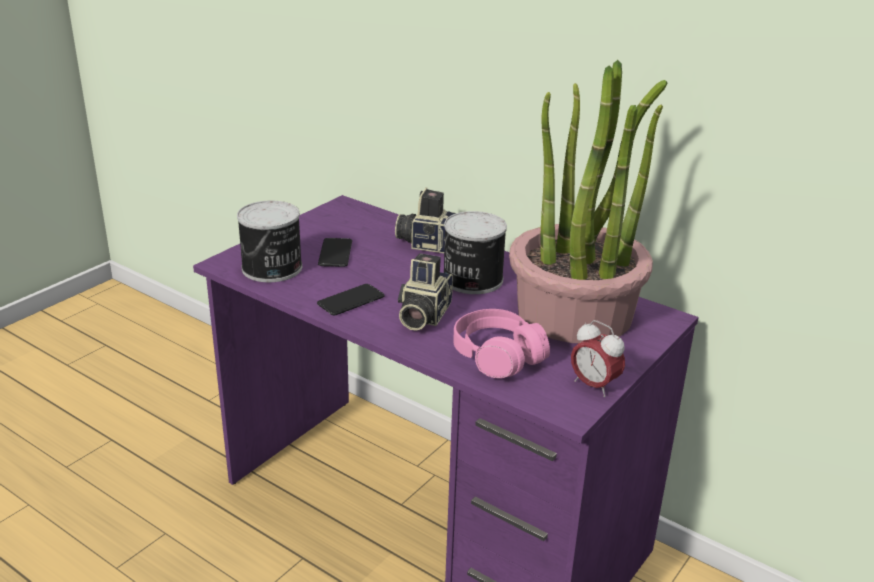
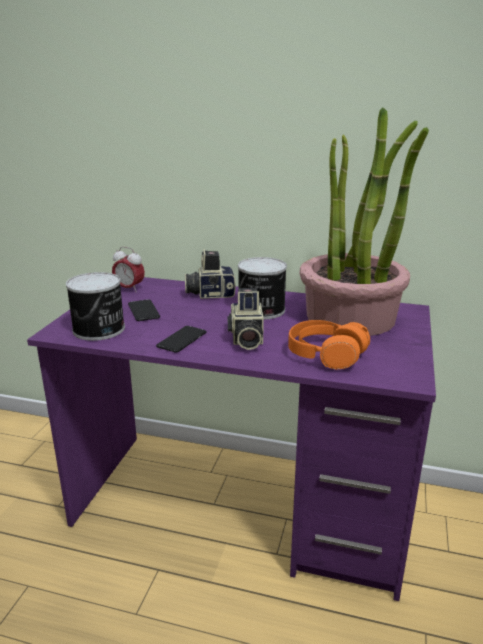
camera: 20 degrees left, 5 degrees down
pink headphones [453,309,550,378] -> orange headphones [288,320,370,369]
alarm clock [571,320,625,397] -> alarm clock moved to [112,247,145,292]

